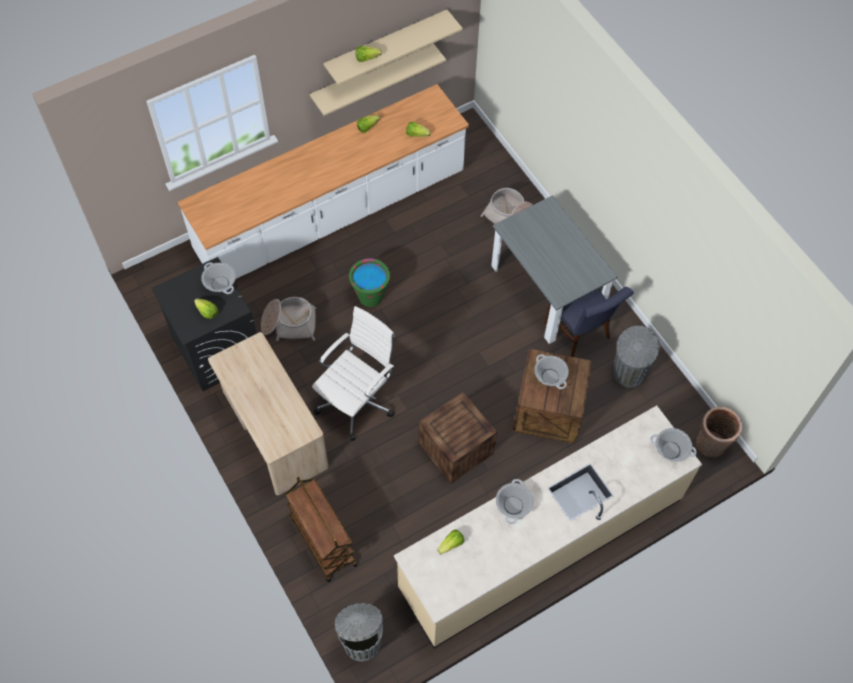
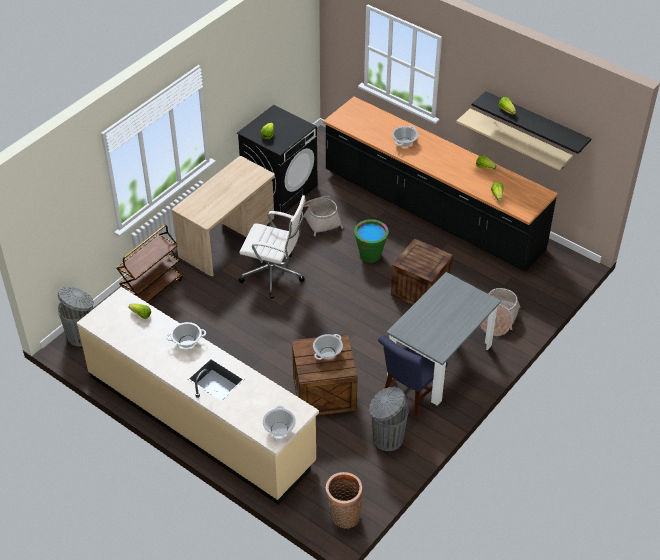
camera: 70 degrees right, 15 degrees down
white counter [178,84,469,279] -> black counter [323,97,558,272]
cooking pot [201,262,236,294] -> cooking pot moved to [392,126,418,147]
beige shelf [323,10,463,85] -> black shelf [472,91,591,154]
crate [419,392,497,484] -> crate moved to [391,238,453,305]

